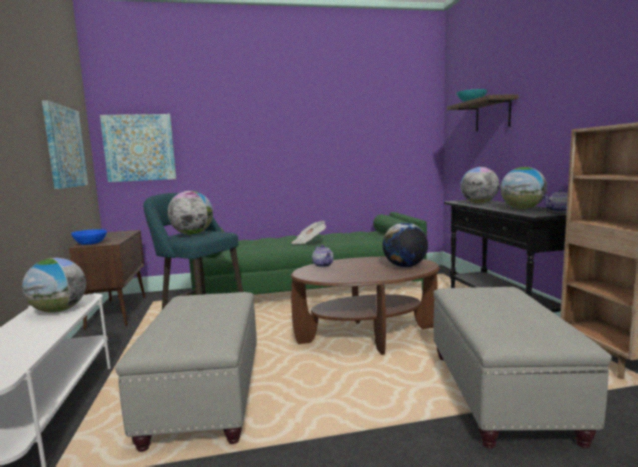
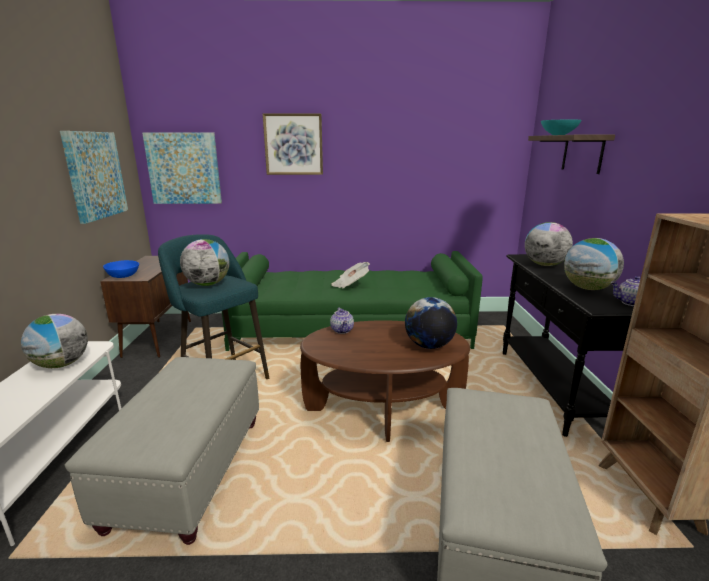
camera: 10 degrees right, 10 degrees up
none -> picture [263,114,323,175]

